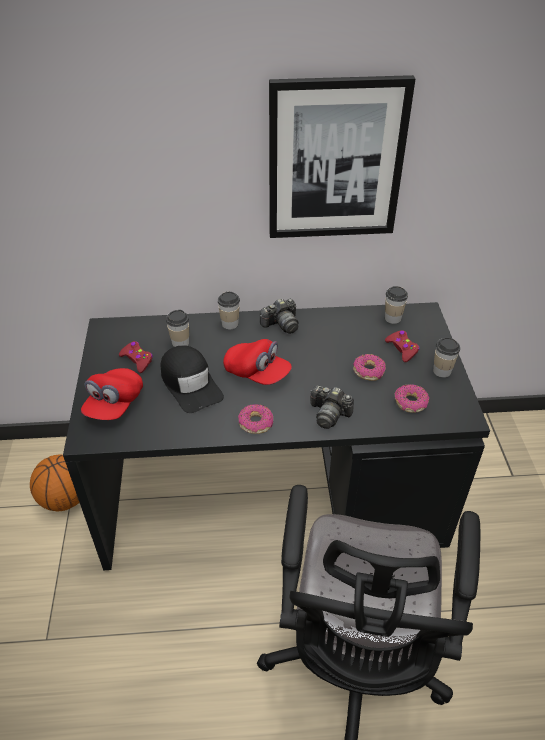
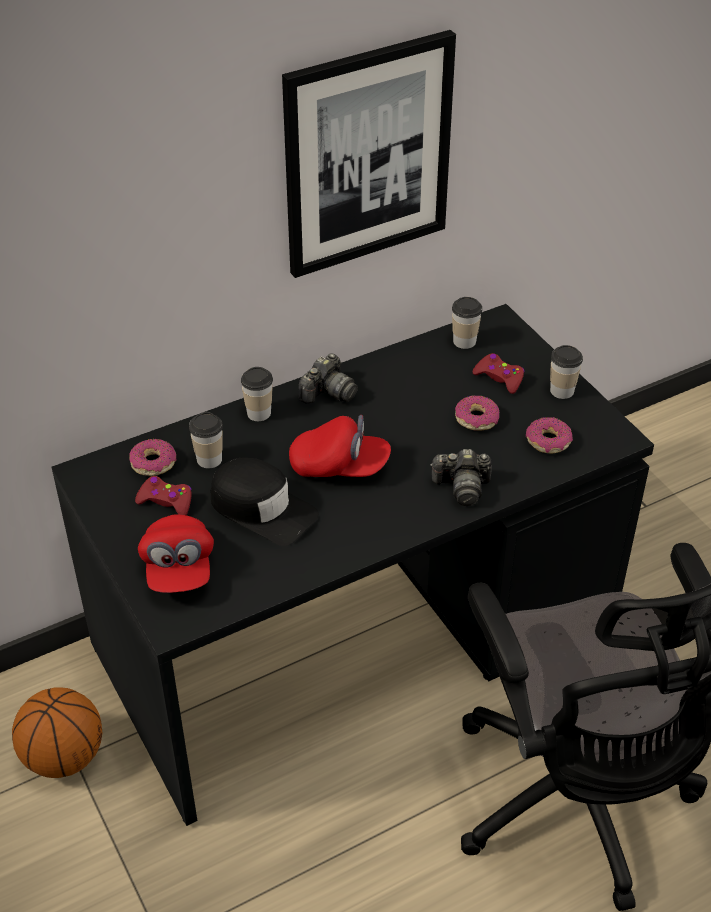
camera: 25 degrees left, 0 degrees up
donut [238,404,273,434] -> donut moved to [129,439,176,476]

